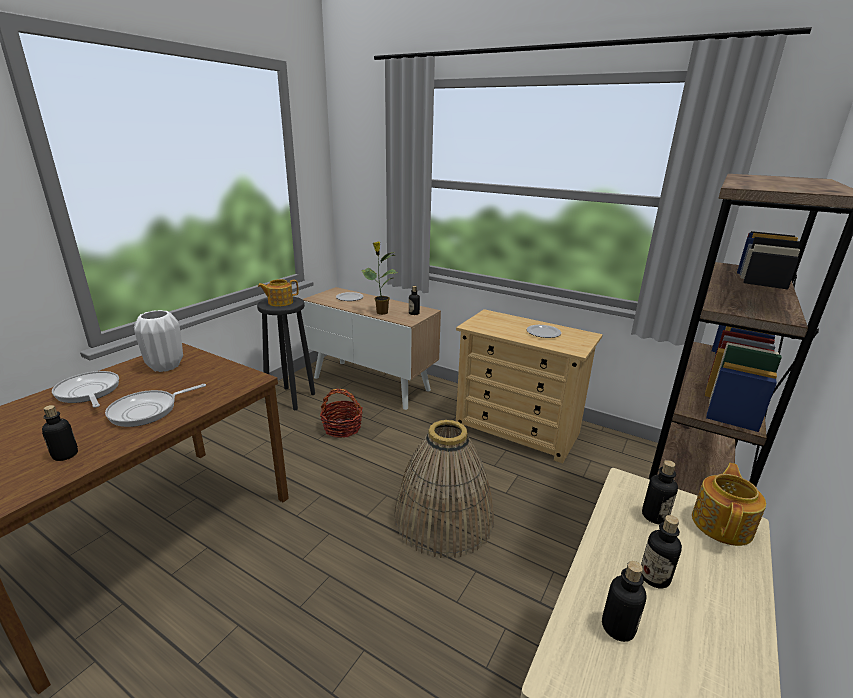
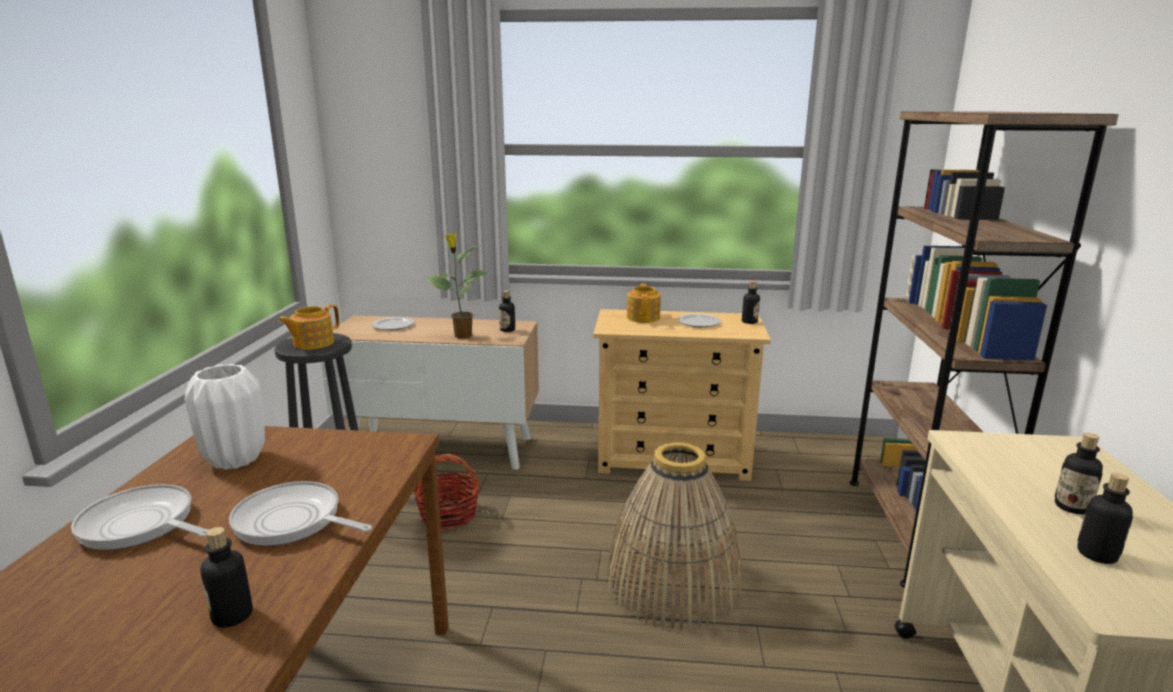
camera: 25 degrees left, 5 degrees down
frying pan [105,384,206,427] -> frying pan turned 90 degrees clockwise [229,481,372,546]
bottle [642,460,678,524] -> bottle moved to [742,281,760,324]
teapot [692,463,766,546] -> teapot moved to [627,283,661,323]

